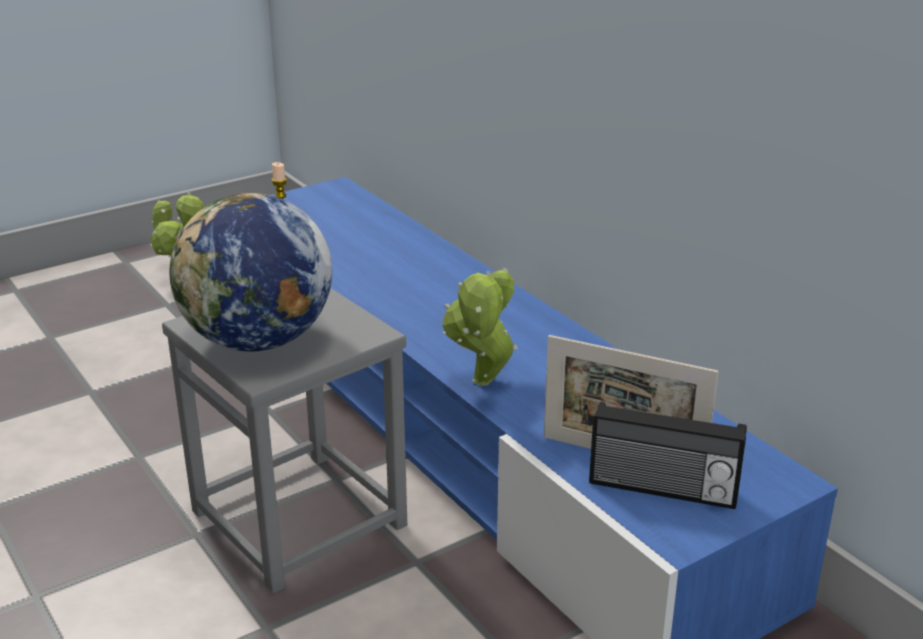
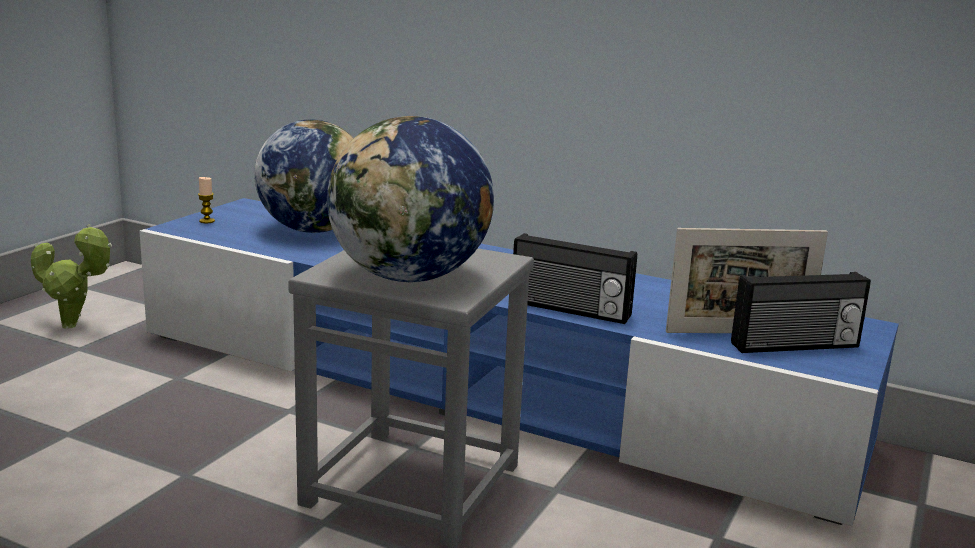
camera: 30 degrees left, 10 degrees down
potted plant [442,268,518,386] -> radio [513,233,637,324]
none -> globe [254,119,354,233]

